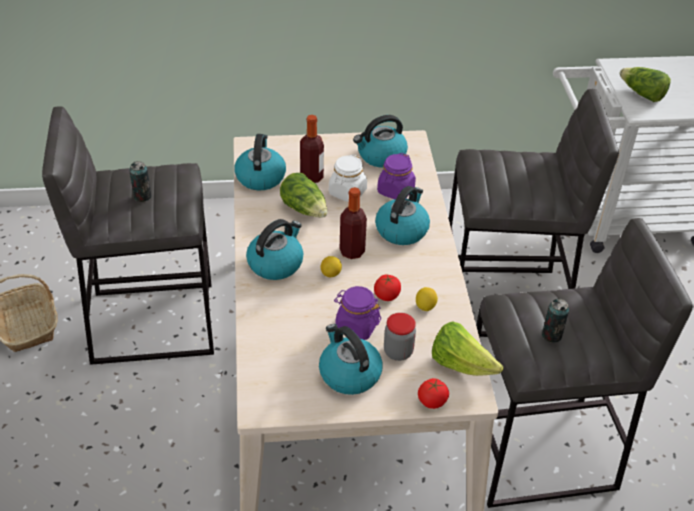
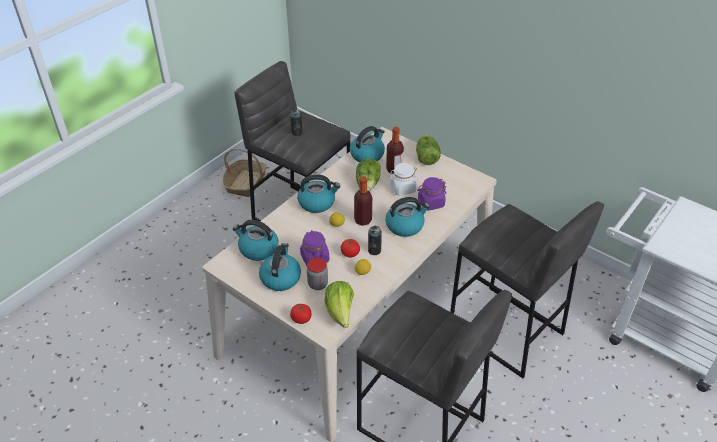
camera: 45 degrees right, 0 degrees up
kettle [353,115,408,168] -> kettle moved to [233,220,278,261]
can [542,298,569,343] -> can moved to [368,226,382,255]
lettuce [619,67,671,102] -> lettuce moved to [416,134,441,165]

